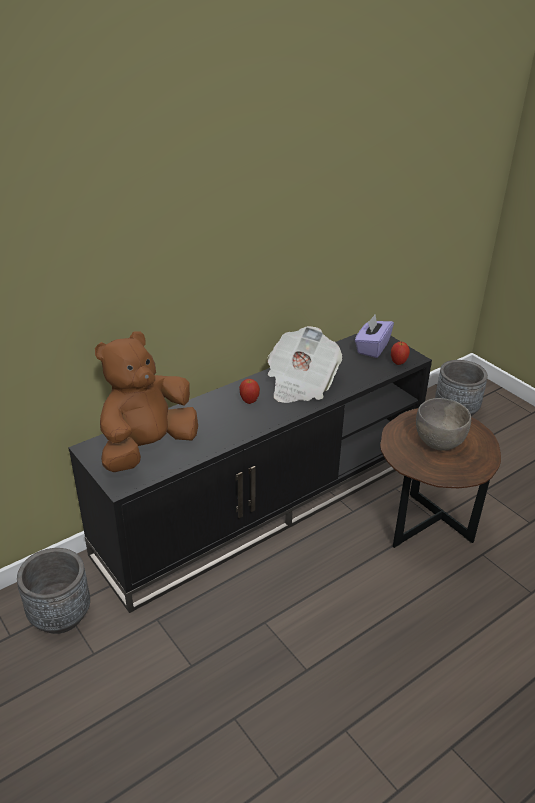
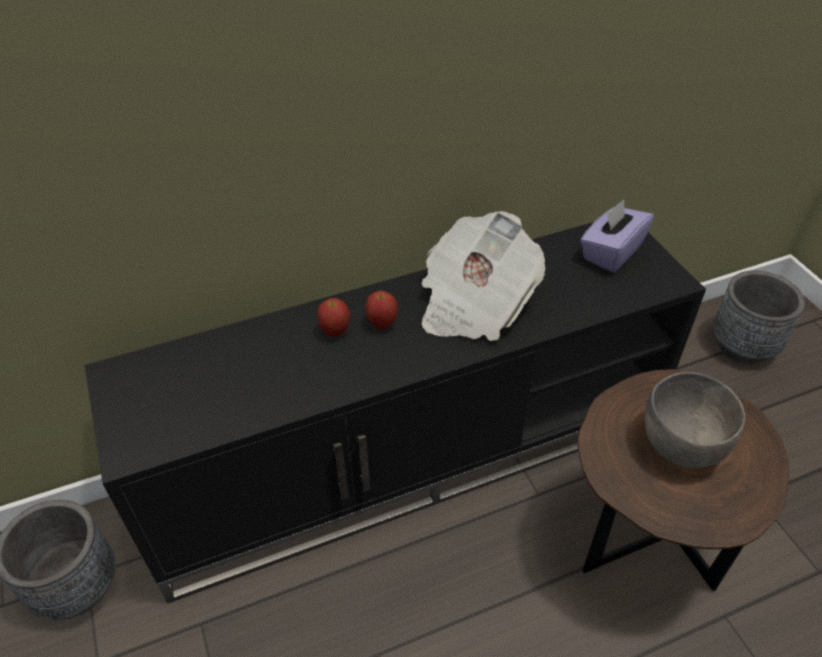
camera: 15 degrees right, 10 degrees up
brown plush toy [95,331,198,472] -> none
apple [391,342,410,365] -> apple moved to [317,298,350,337]

